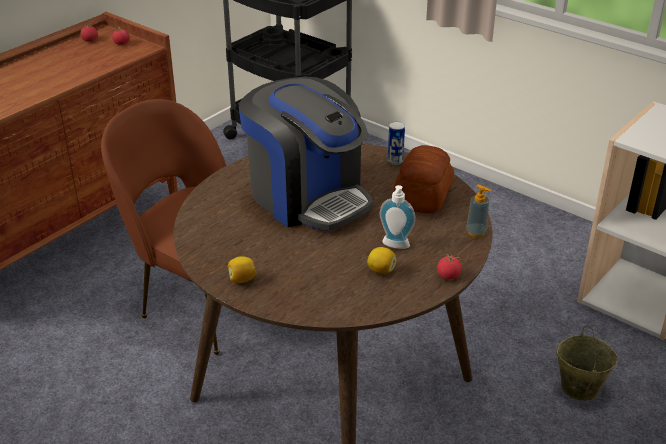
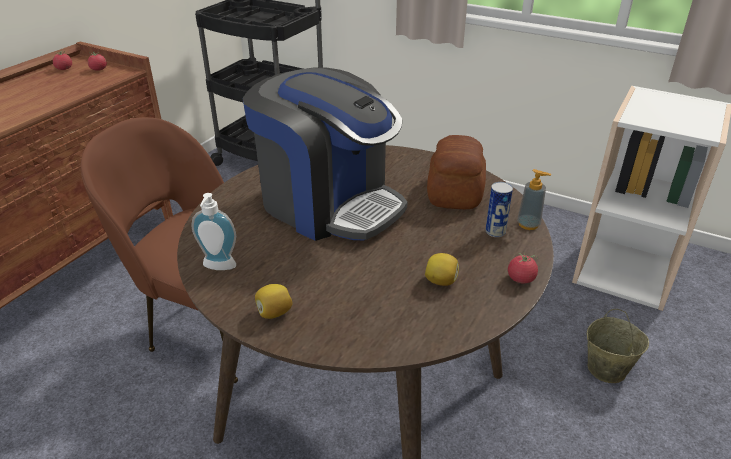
camera: 10 degrees left, 0 degrees up
soap dispenser [380,185,416,249] -> soap dispenser moved to [192,193,236,270]
can [388,121,405,165] -> can moved to [485,182,513,237]

